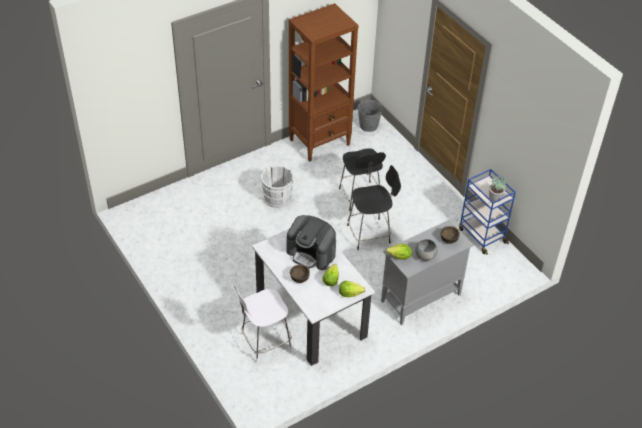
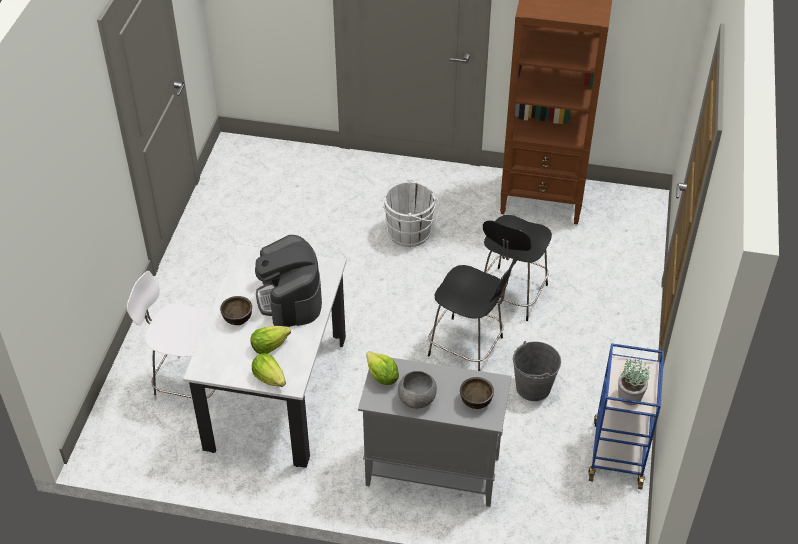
camera: 45 degrees right, 0 degrees up
grey bucket [358,100,383,132] -> grey bucket moved to [513,341,561,401]

